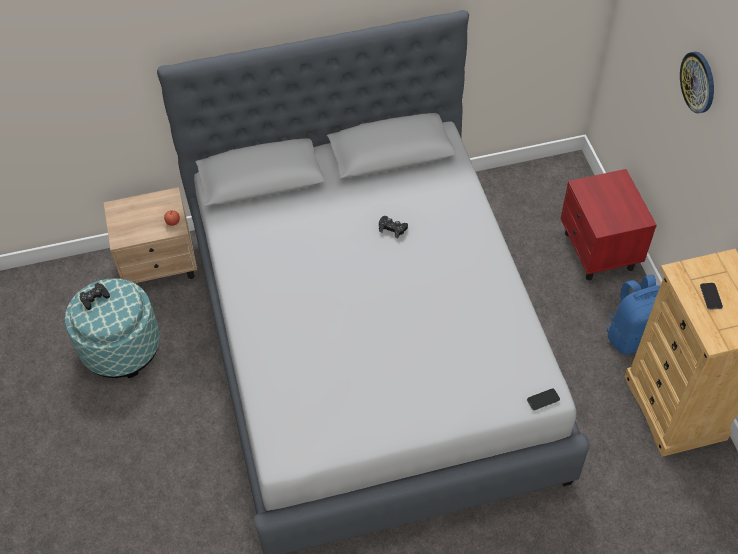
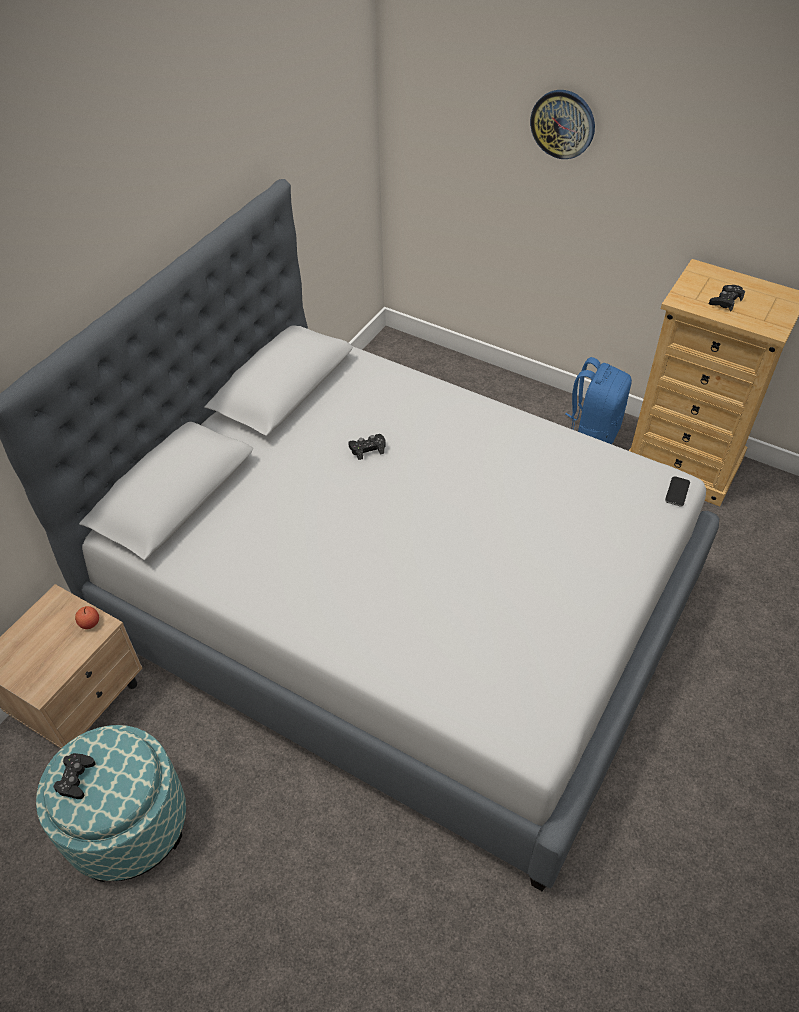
camera: 45 degrees left, 5 degrees down
red nightstand [560,169,657,281] -> none
phone [700,283,723,310] -> black game controller [709,285,745,312]

